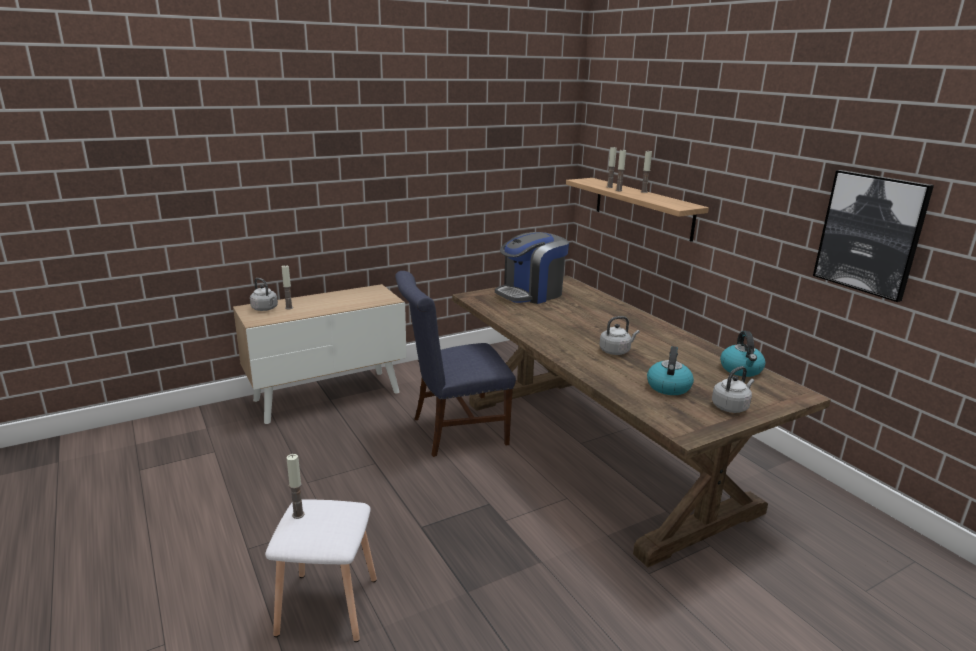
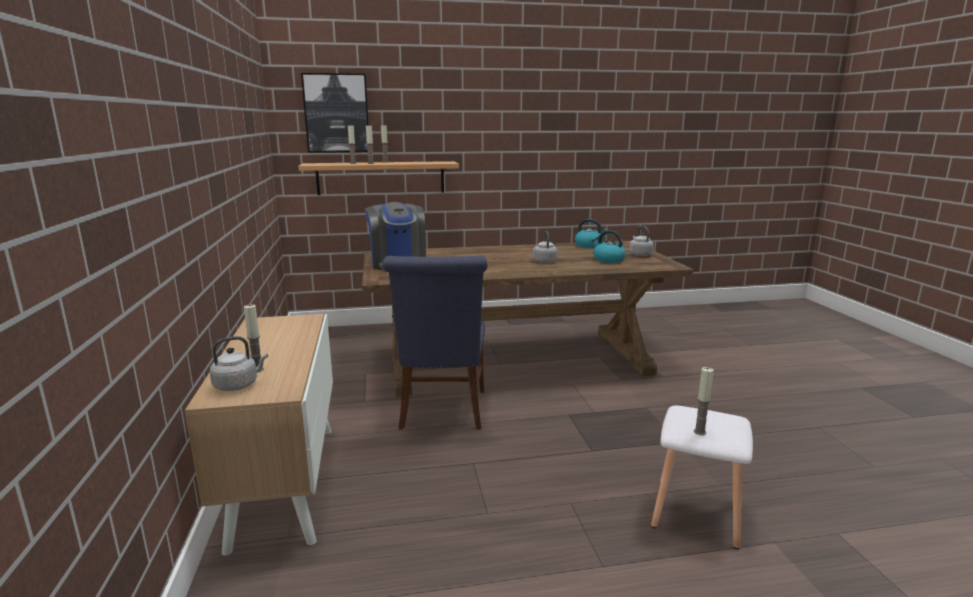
camera: 70 degrees left, 5 degrees down
picture [813,170,934,302] -> picture moved to [301,73,369,153]

